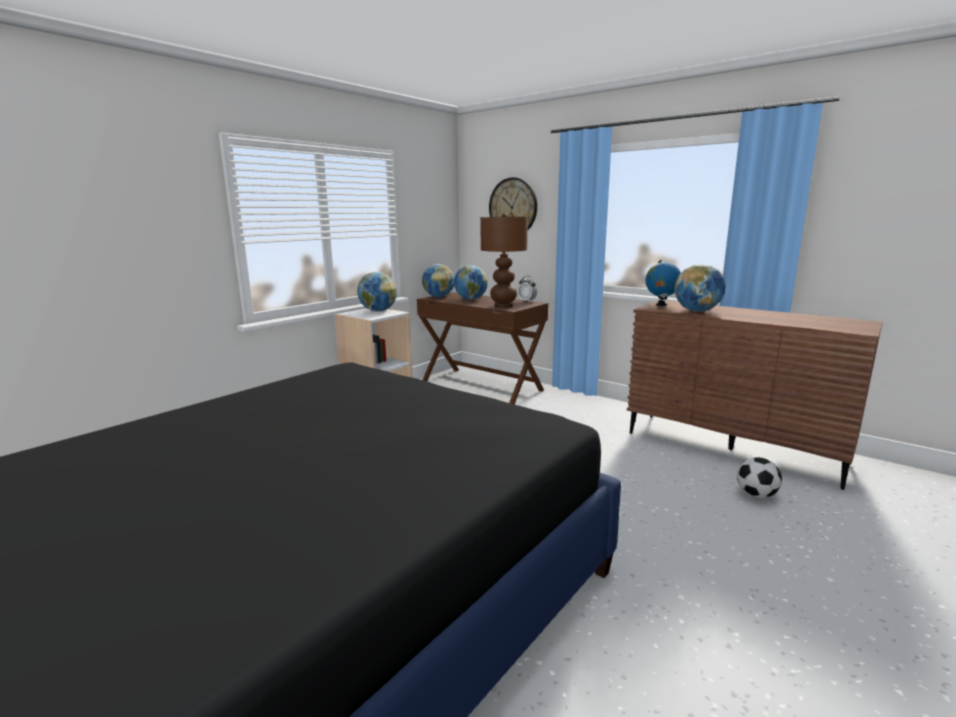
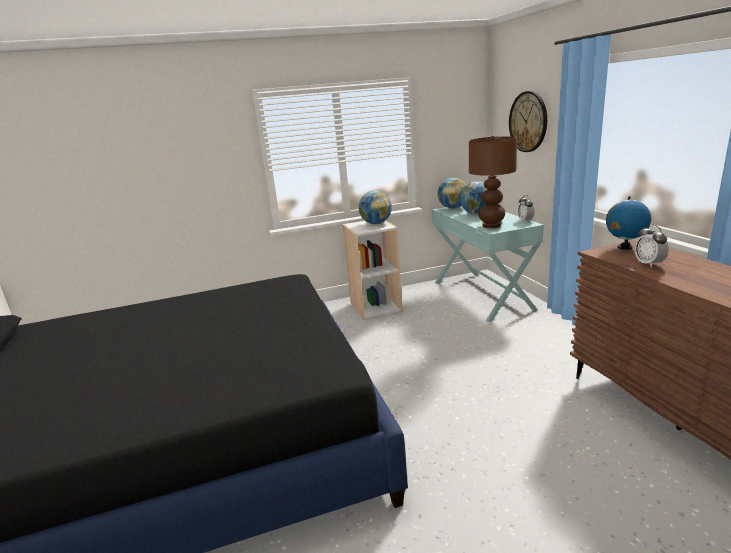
camera: 35 degrees right, 5 degrees up
brown desk [417,292,548,405] -> turquoise desk [432,206,544,322]
globe [674,264,726,312] -> alarm clock [634,224,669,267]
football [737,457,782,498] -> none

